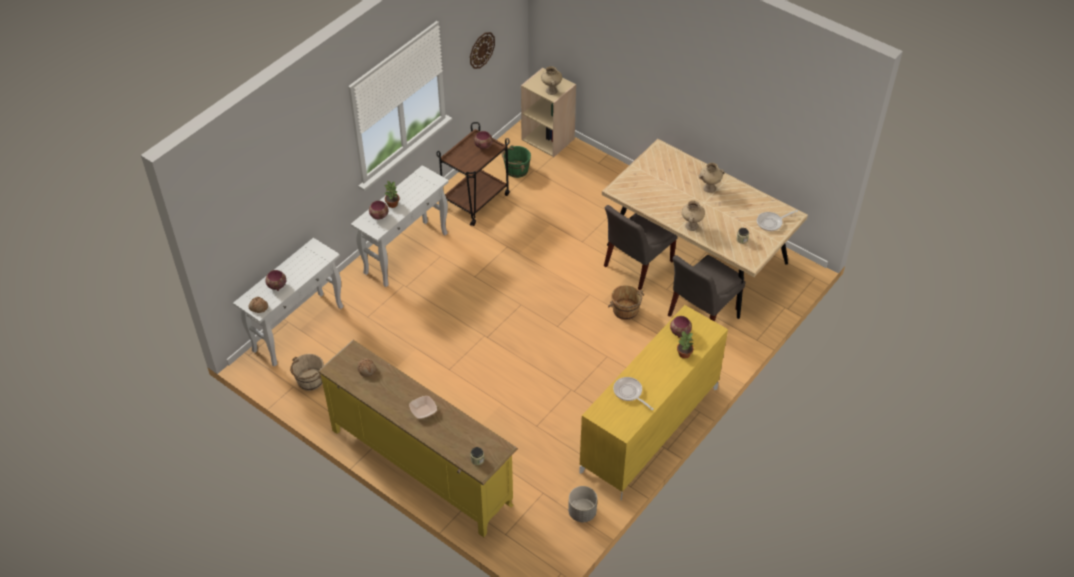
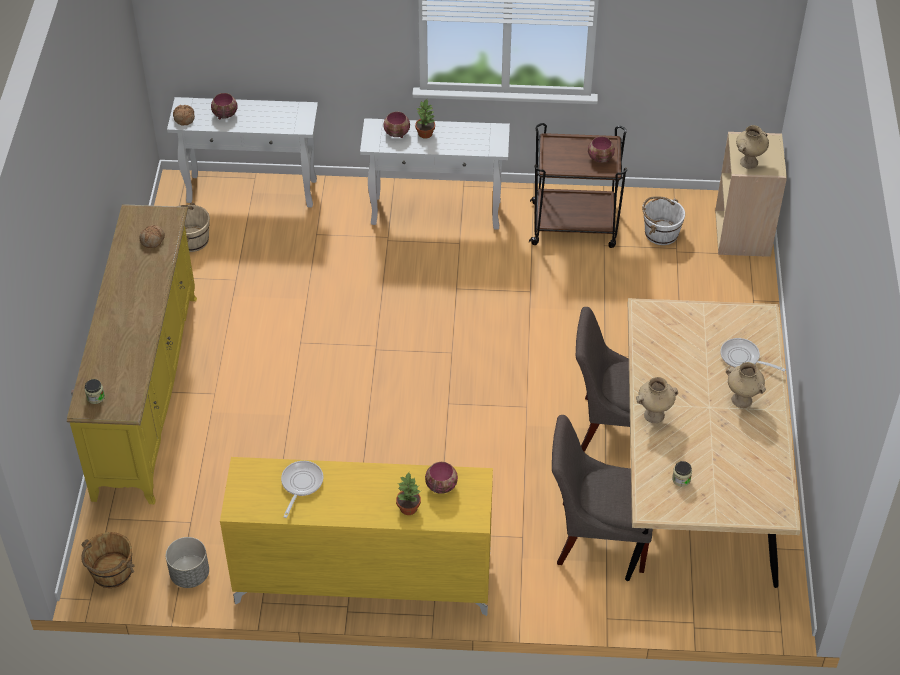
camera: 55 degrees right, 0 degrees up
bowl [409,396,437,419] -> none
wall clock [470,32,495,69] -> none
green bucket [502,145,531,178] -> white bucket [642,196,685,245]
brown bucket [608,285,644,320] -> brown bucket moved to [81,532,135,588]
frying pan [757,210,798,231] -> frying pan moved to [720,338,786,372]

